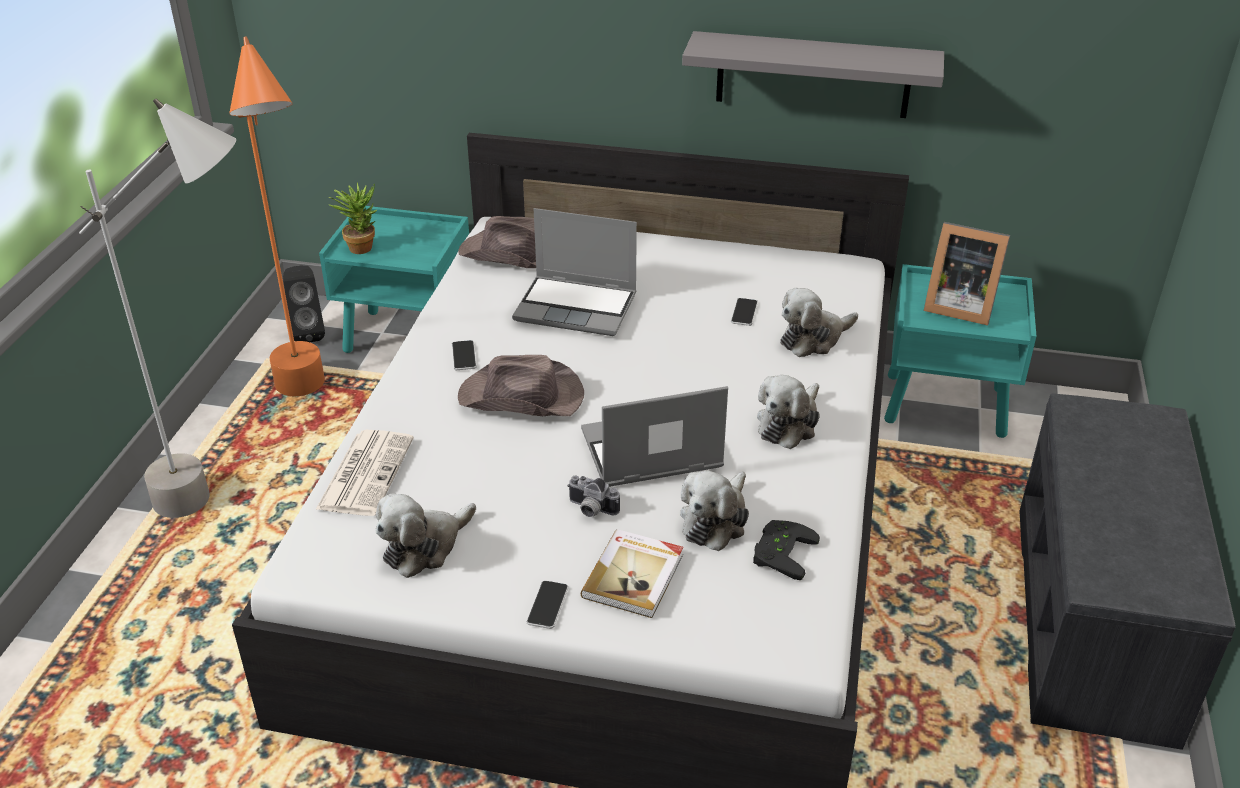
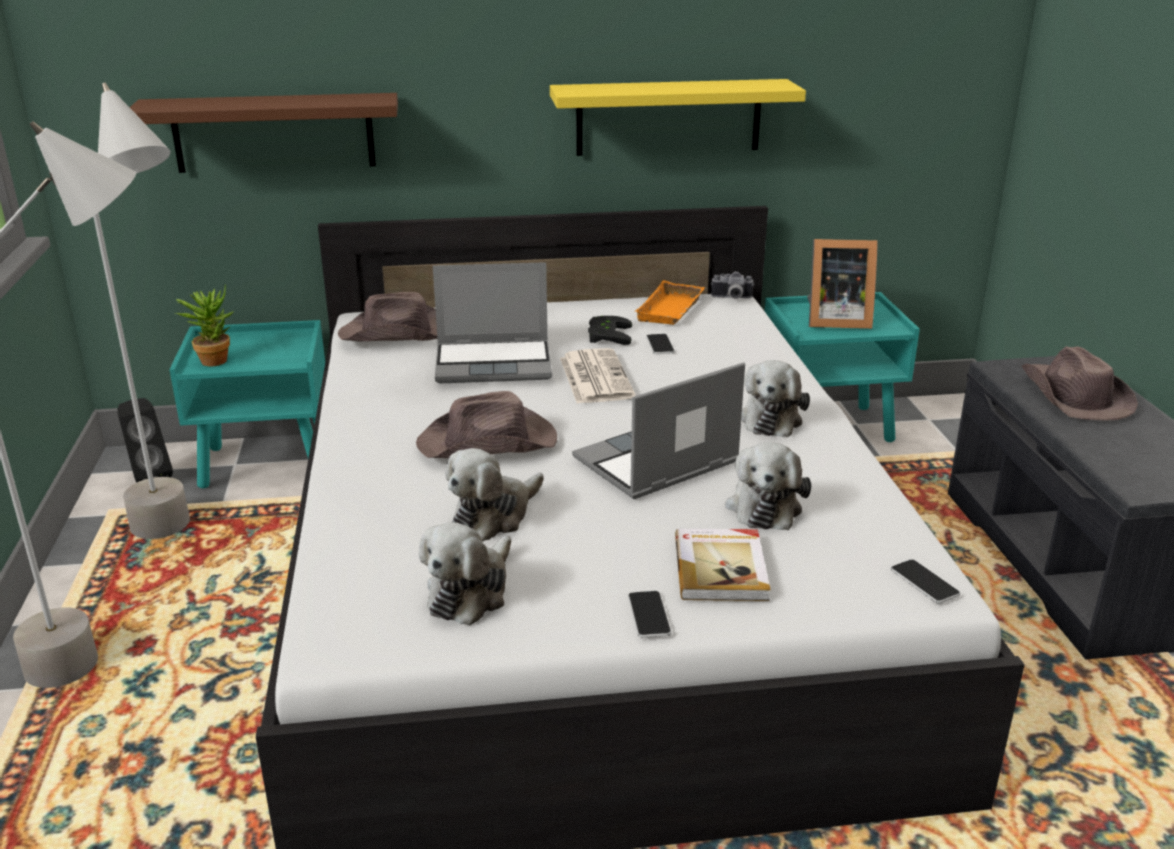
camera: 20 degrees left, 10 degrees down
orange floor lamp [229,37,325,396] -> grey floor lamp [94,83,190,539]
newspaper [315,430,414,516] -> newspaper moved to [560,348,636,404]
phone [452,340,477,370] -> phone moved to [891,559,960,604]
camera [567,475,620,517] -> camera moved to [711,271,754,299]
grey shelf [682,31,944,118] -> yellow shelf [550,79,806,156]
black game controller [753,520,820,580] -> black game controller moved to [588,316,632,345]
plush toy [780,288,858,357] -> plush toy moved to [445,448,544,542]
none -> brown shelf [130,93,398,173]
none -> orange tray [635,280,705,325]
none -> brown hat [1022,346,1138,421]

